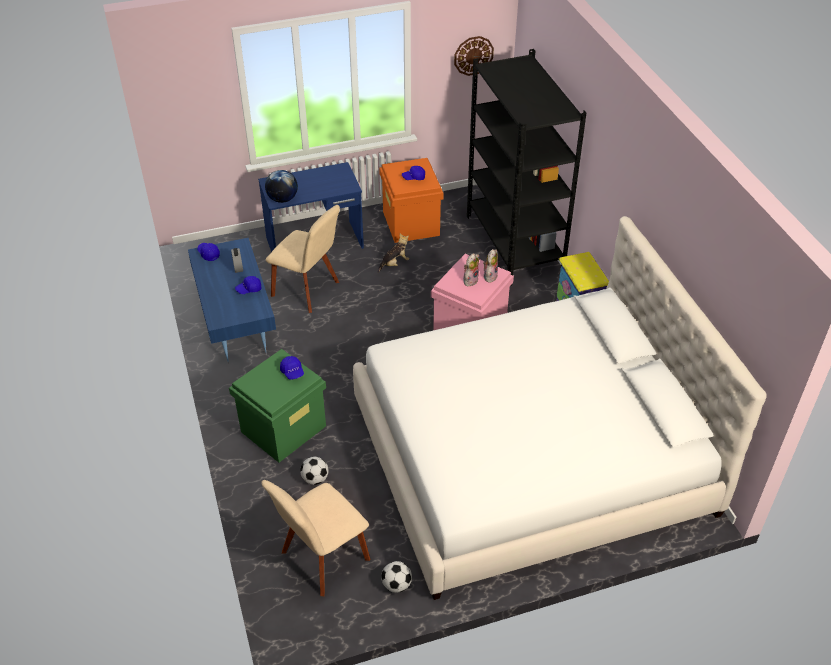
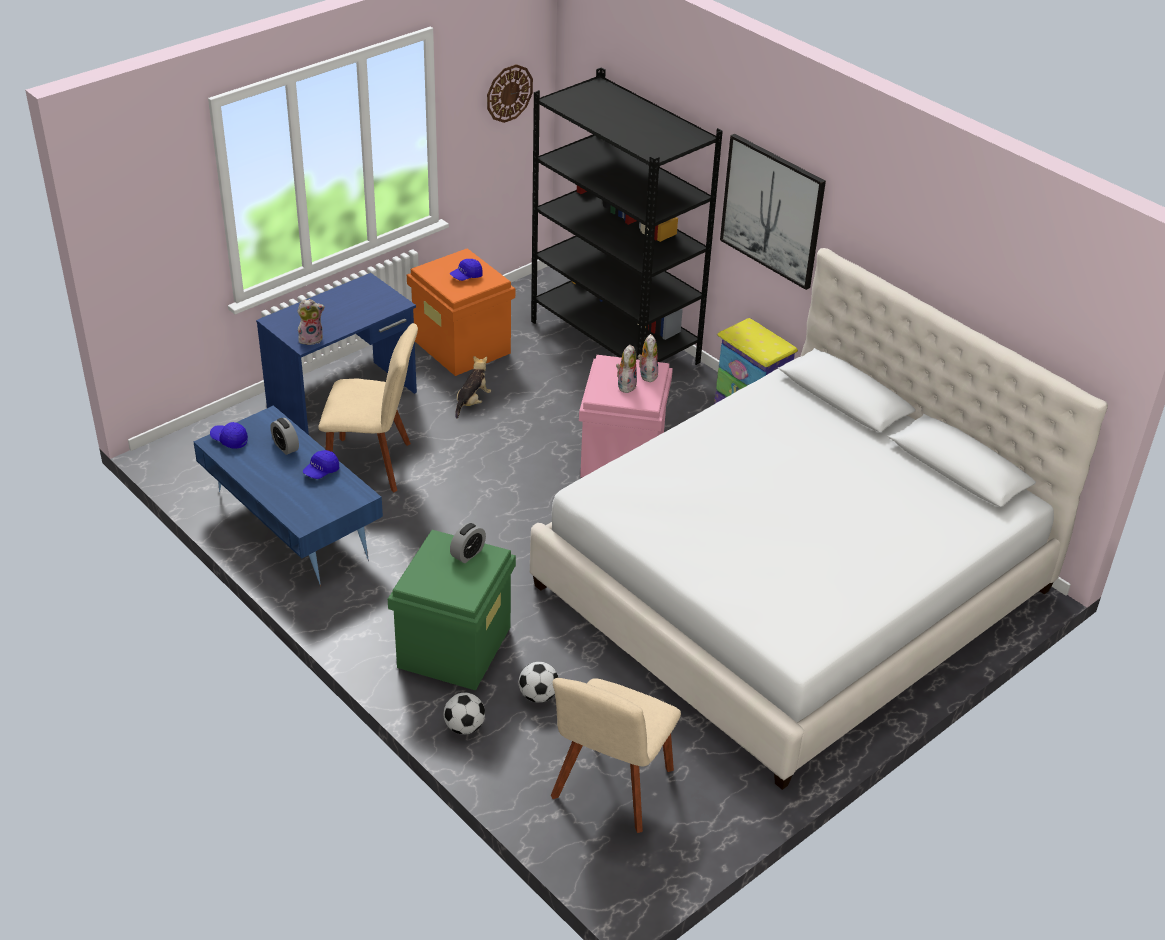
camera: 25 degrees left, 5 degrees down
globe [265,170,298,203] -> plush toy [297,299,325,345]
blue cap [280,356,304,380] -> alarm clock [450,522,486,563]
football [381,561,412,593] -> football moved to [444,693,485,734]
none -> picture [720,134,826,290]

